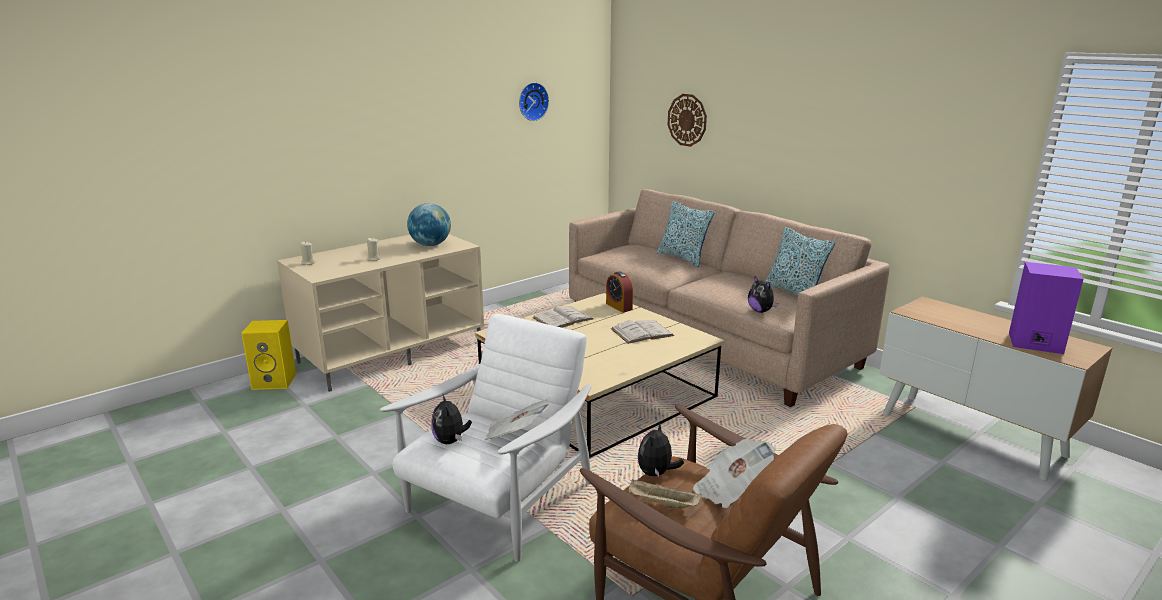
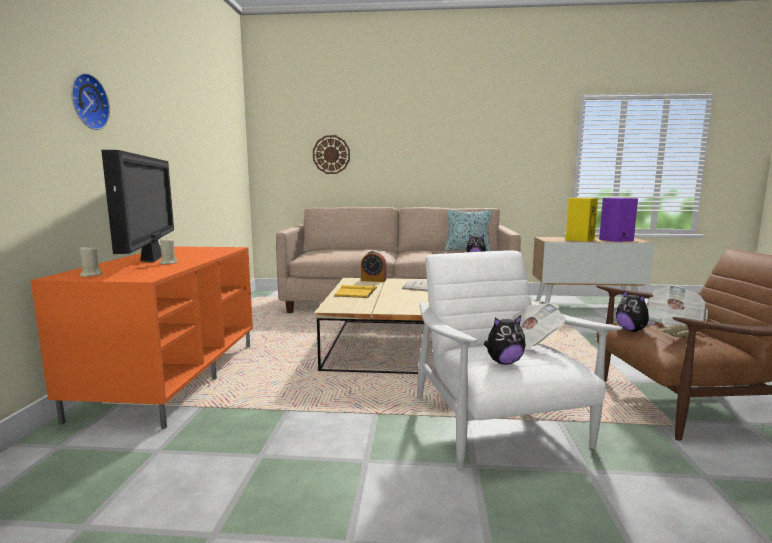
camera: 45 degrees left, 10 degrees down
yellow speaker [241,320,296,390] -> yellow speaker moved to [566,198,598,242]
beige tv stand [277,234,484,392] -> orange tv stand [31,246,253,429]
globe [407,203,451,246] -> none
plush toy [431,393,472,444] -> plush toy turned 45 degrees counterclockwise [484,315,526,365]
wall clock [519,82,549,121] -> wall clock moved to [71,73,110,130]
white book [533,306,593,328] -> yellow book [335,284,377,298]
pillow [657,201,715,267] -> none
none -> television [101,150,174,263]

